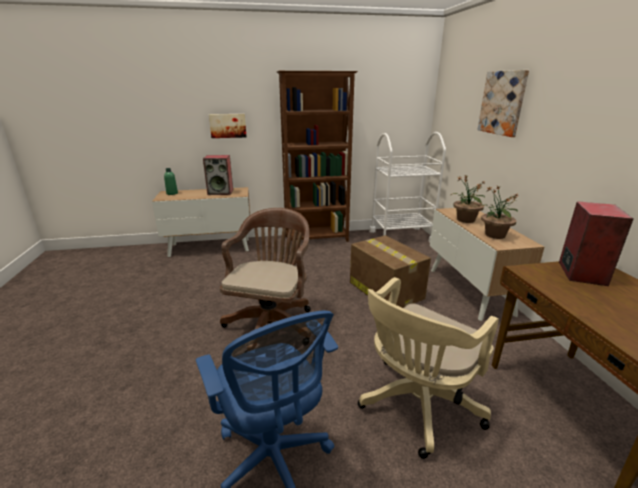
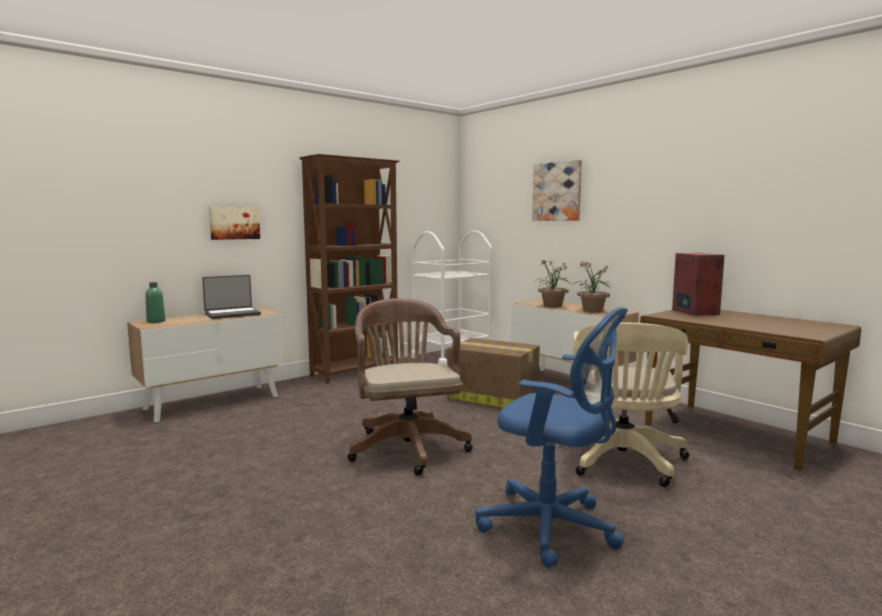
camera: 30 degrees left, 15 degrees down
speaker [203,155,233,195] -> laptop [202,275,261,319]

